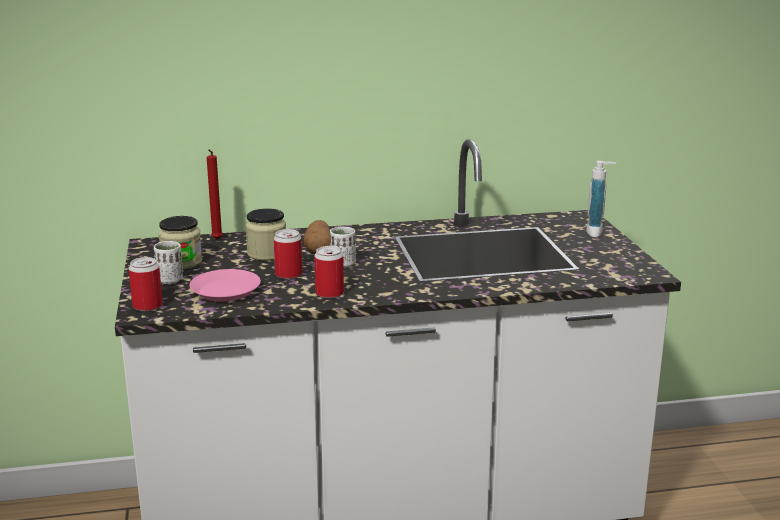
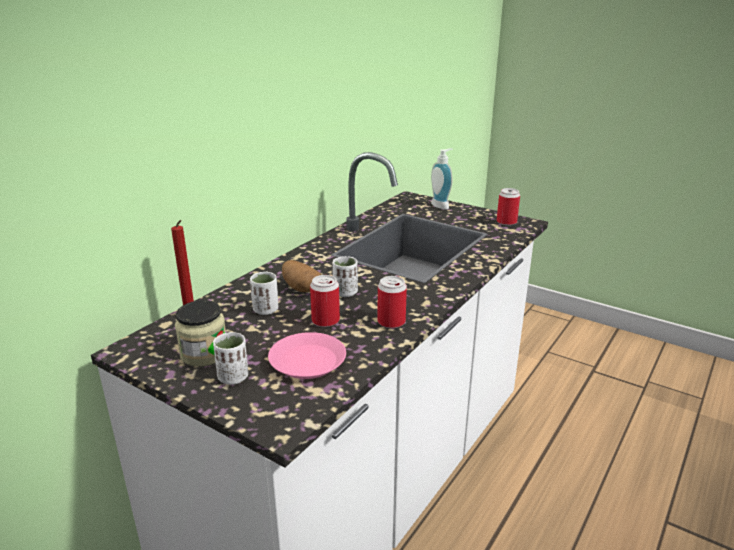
camera: 45 degrees left, 5 degrees up
can [128,257,163,311] -> can moved to [497,188,520,226]
jar [245,208,286,261] -> white cup [250,272,278,315]

